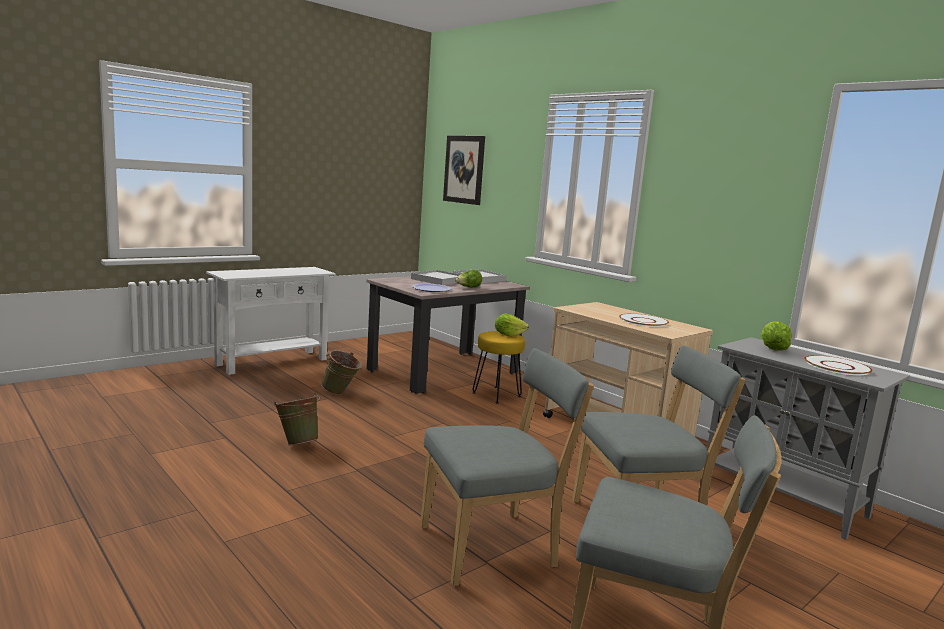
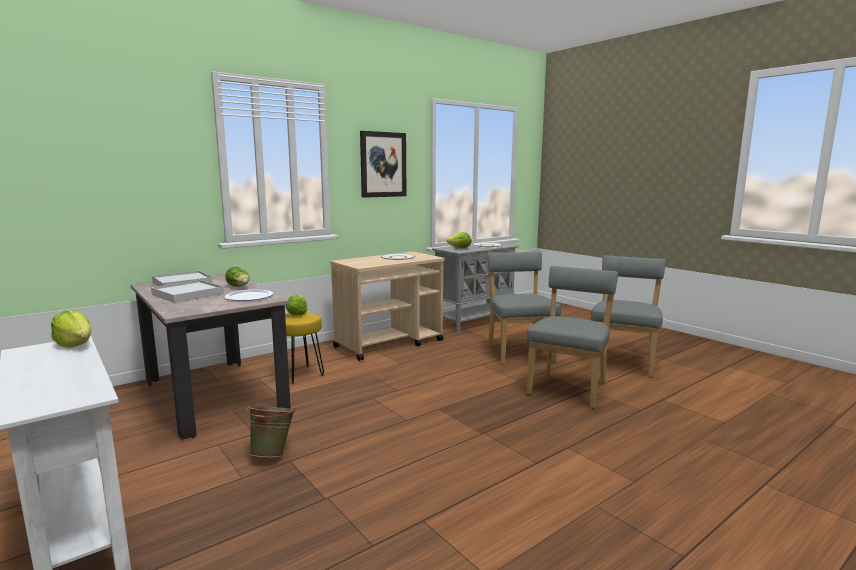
camera: 85 degrees left, 0 degrees up
green bucket [274,394,320,446] -> none
grey chair [420,348,594,586] -> grey chair turned 45 degrees clockwise [527,266,618,408]
picture [443,136,485,205] -> picture moved to [360,131,406,198]
none -> lettuce [51,310,91,348]

